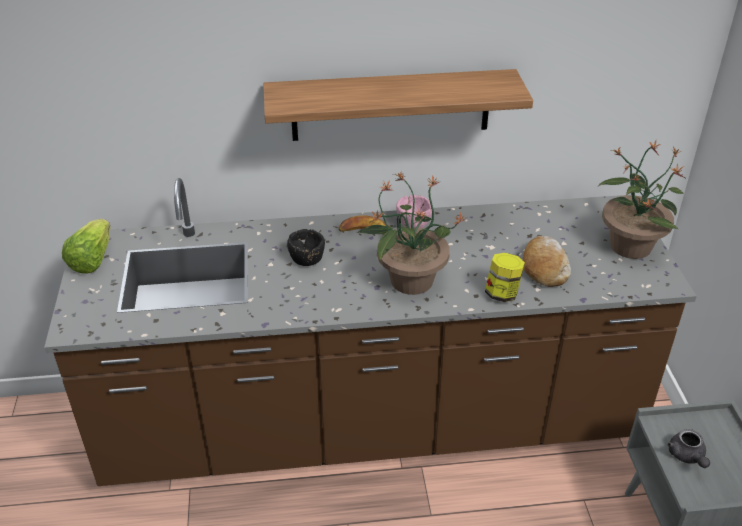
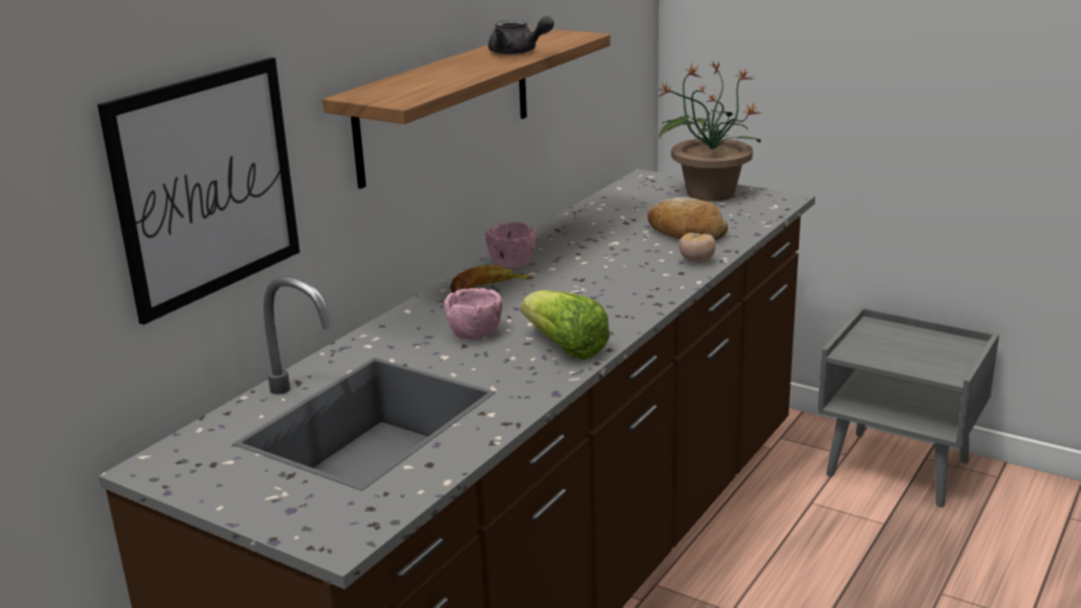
camera: 50 degrees left, 15 degrees down
lettuce [62,219,110,274] -> lettuce moved to [520,290,610,359]
black bowl [287,229,325,266] -> pink bowl [444,288,502,340]
potted plant [357,170,466,295] -> none
jar [485,253,525,302] -> tomato [679,233,716,263]
grey teapot [668,429,710,468] -> grey teapot moved to [488,16,554,55]
none -> picture [97,57,300,325]

